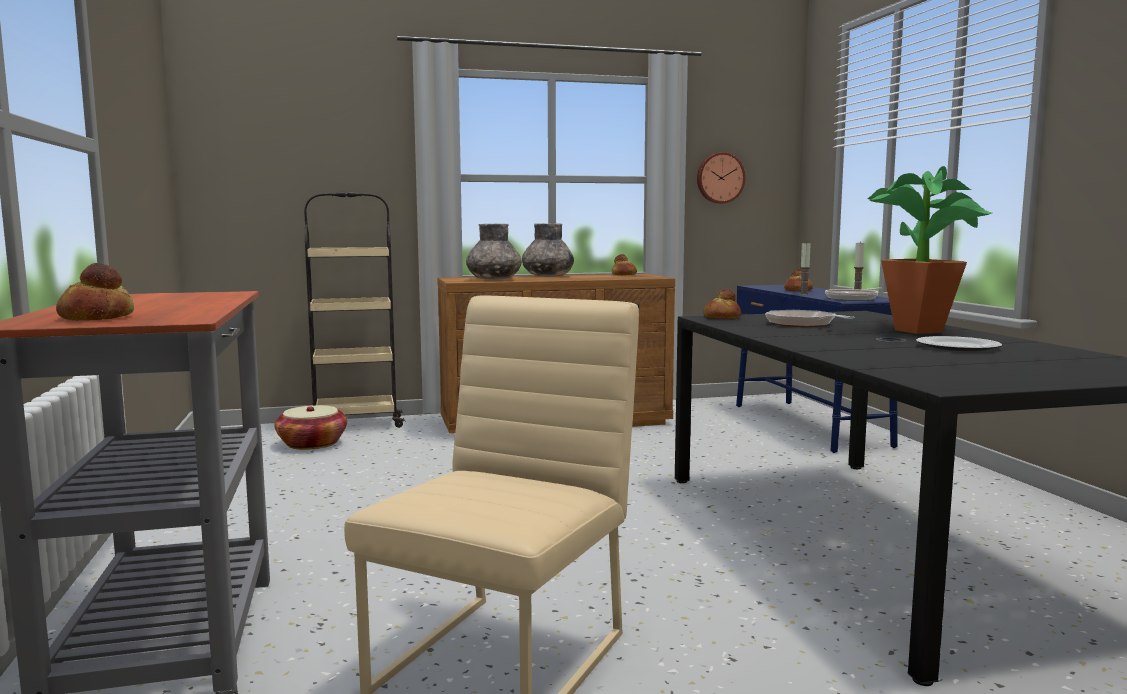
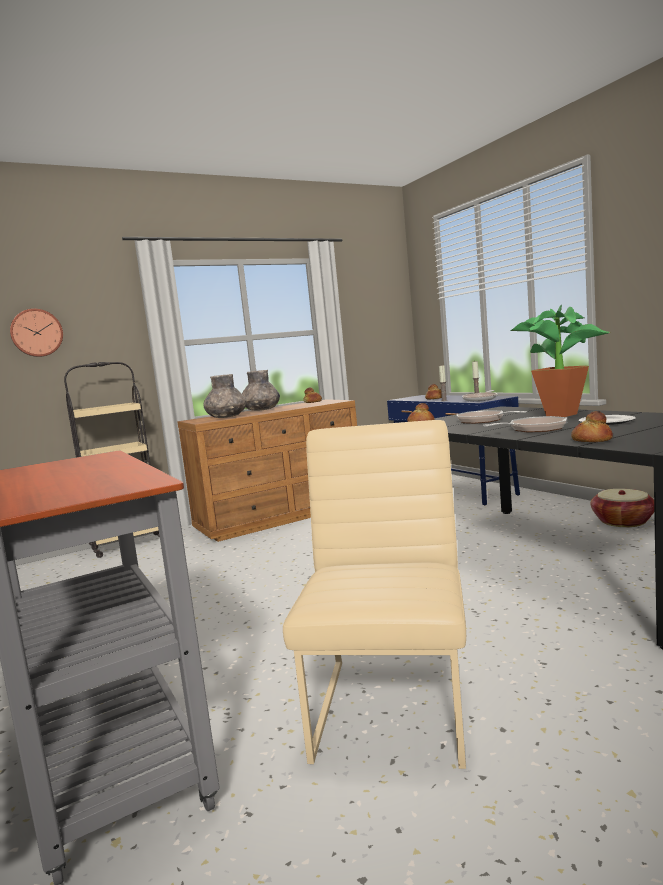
camera: 15 degrees left, 0 degrees up
bread [56,263,134,320] -> bread moved to [571,411,613,442]
basket [275,405,347,450] -> basket moved to [591,489,654,527]
wall clock [697,152,746,204] -> wall clock moved to [10,309,63,357]
none -> frying pan [483,416,567,433]

